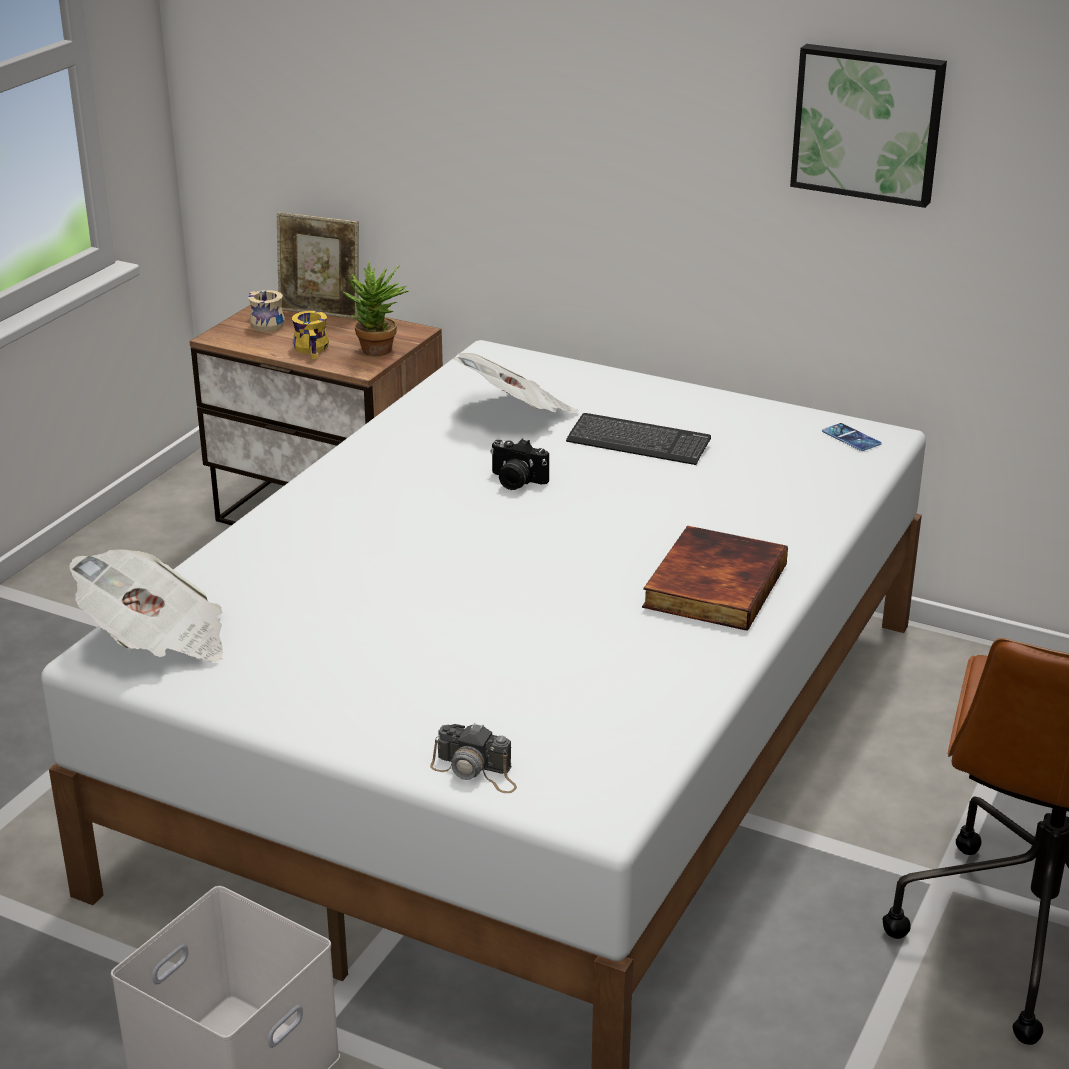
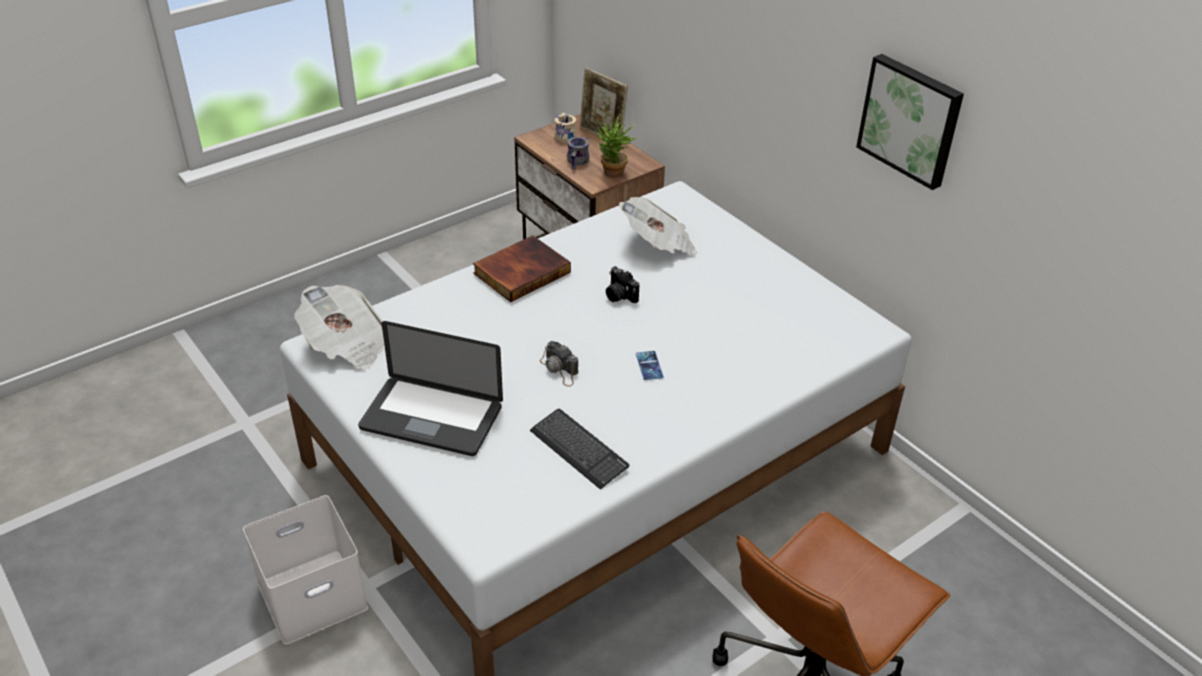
camera: 25 degrees right, 10 degrees up
yellow mug [292,311,329,359] -> grey mug [567,137,589,170]
camera [430,723,517,793] -> camera moved to [540,341,578,386]
keyboard [566,413,711,465] -> keyboard moved to [530,409,629,490]
book [642,526,788,631] -> book moved to [473,235,571,302]
phone [822,423,882,451] -> phone moved to [636,351,664,380]
none -> laptop [358,321,503,456]

